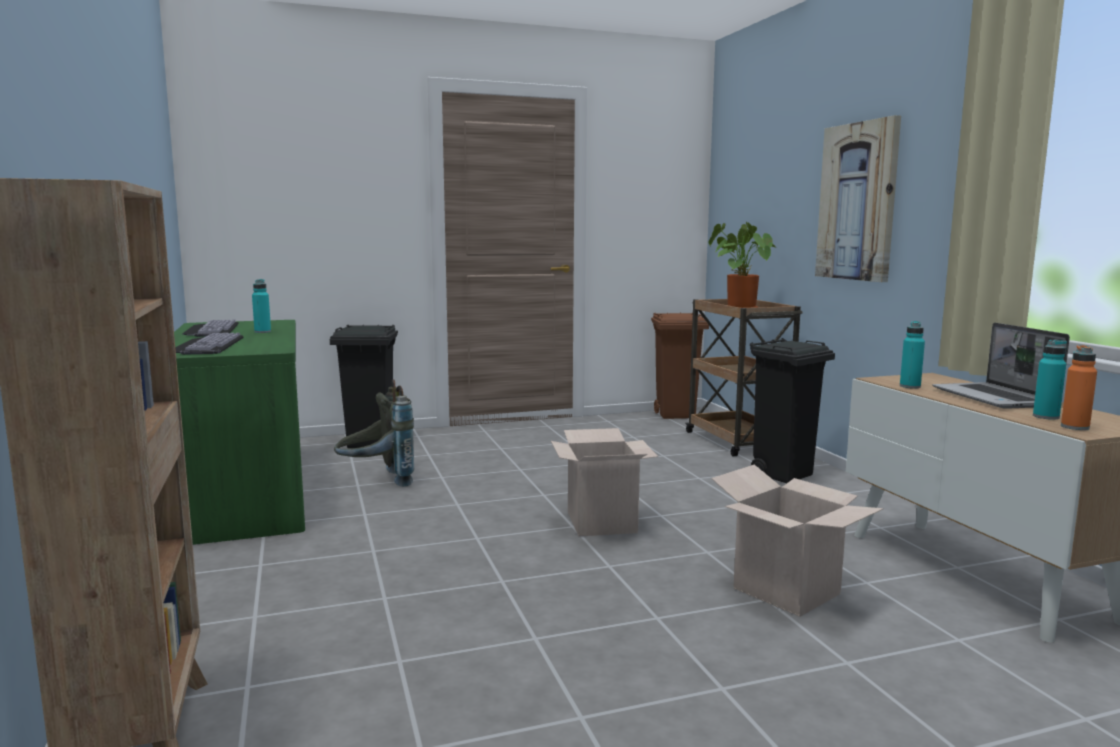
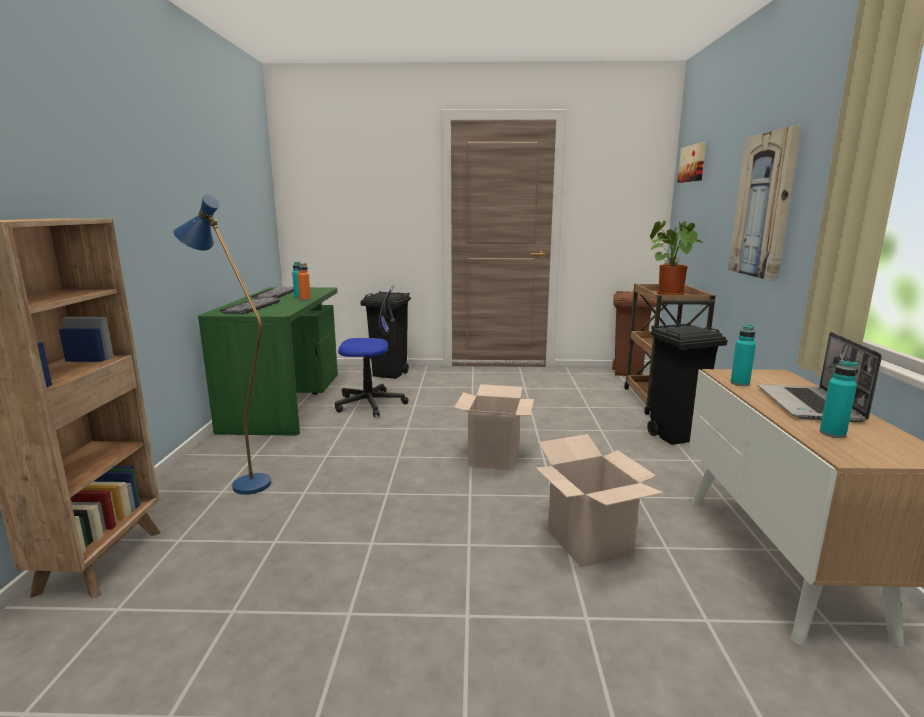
camera: 20 degrees right, 5 degrees up
grey backpack [334,379,414,487] -> office chair [335,285,408,417]
orange bottle [1061,345,1097,430] -> orange bottle moved to [298,263,311,301]
none -> blue floor lamp [173,194,271,495]
none -> picture [677,143,706,183]

